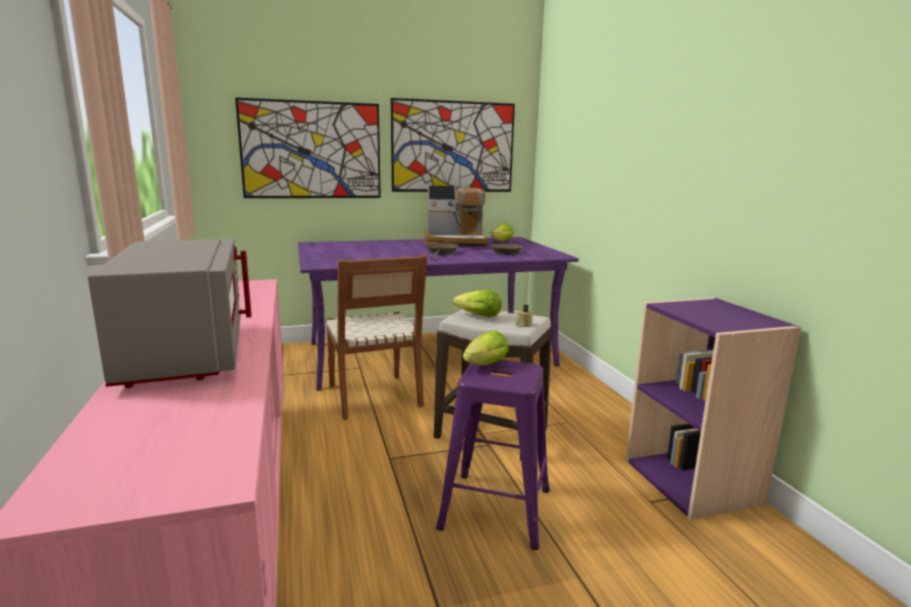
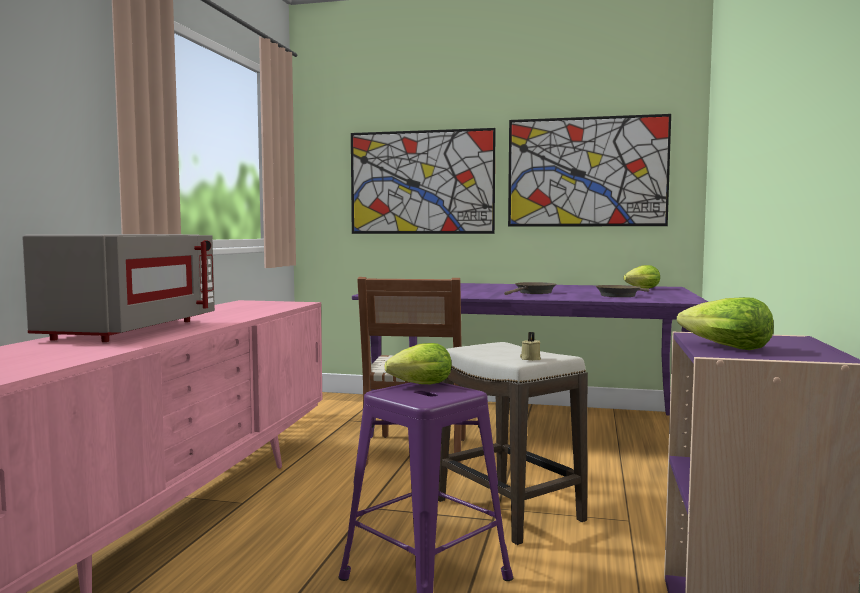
camera: 30 degrees right, 10 degrees down
coffee machine [424,186,488,248] -> none
lettuce [453,290,501,317] -> lettuce moved to [677,297,774,350]

